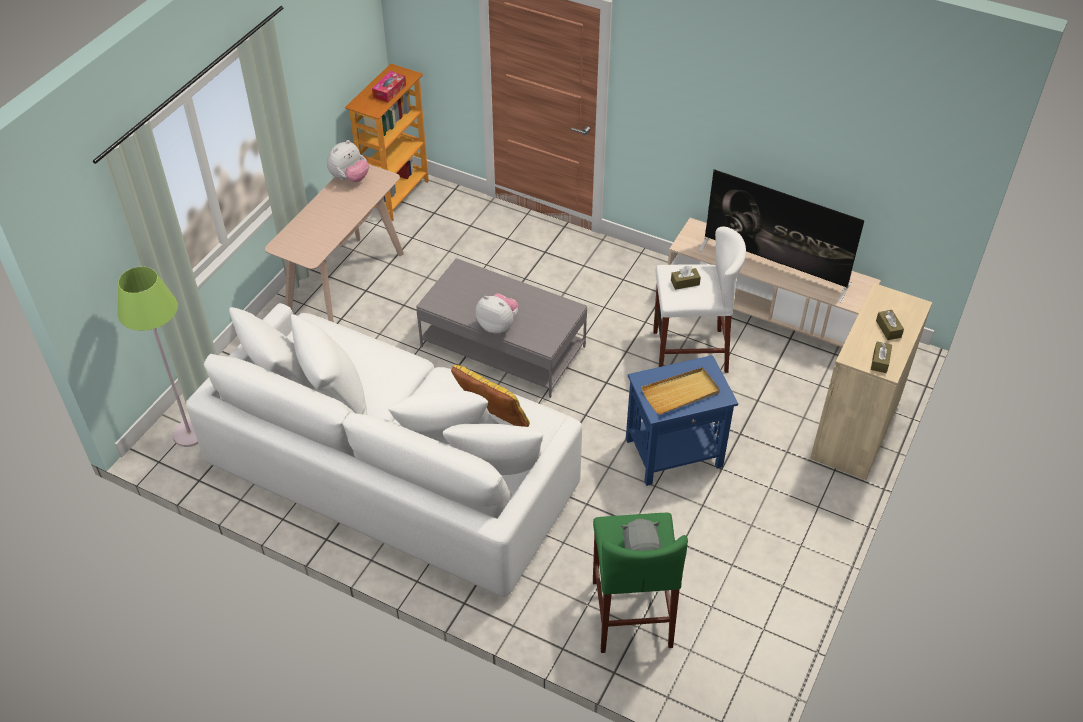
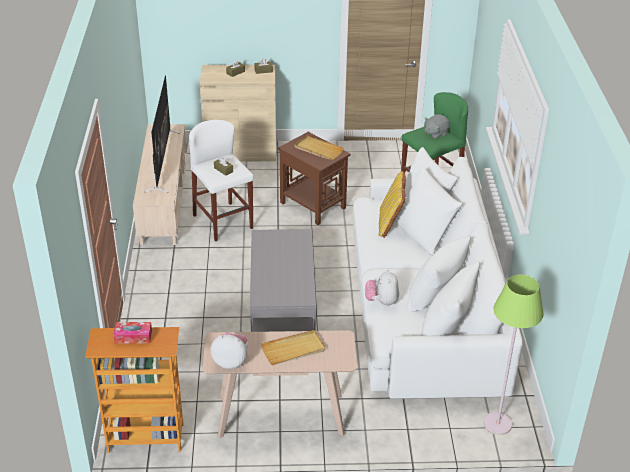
camera: 120 degrees left, 10 degrees down
plush toy [476,293,519,333] -> plush toy moved to [365,270,399,306]
blue side table [626,355,738,486] -> brown side table [278,132,351,225]
none -> beige tray [261,330,326,365]

